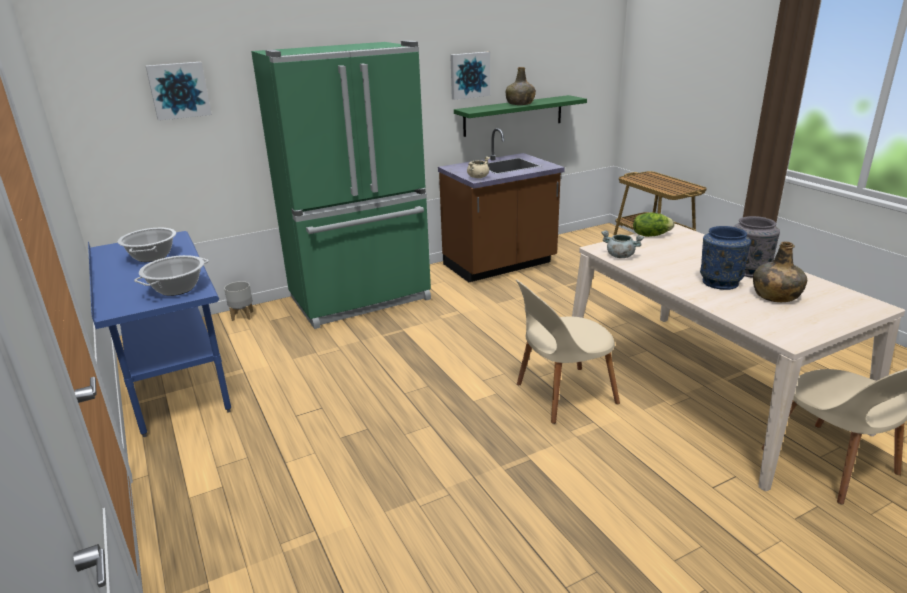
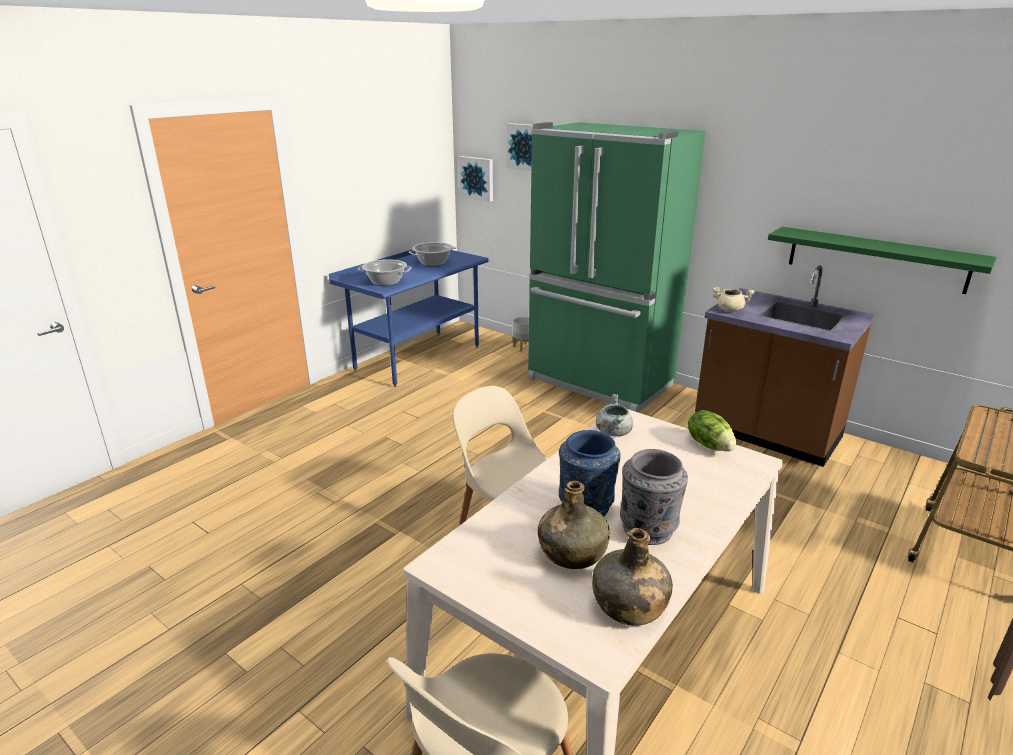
camera: 65 degrees right, 0 degrees up
picture [450,52,490,100] -> picture moved to [459,156,493,202]
green bottle [506,67,536,105] -> green bottle moved to [592,528,673,626]

